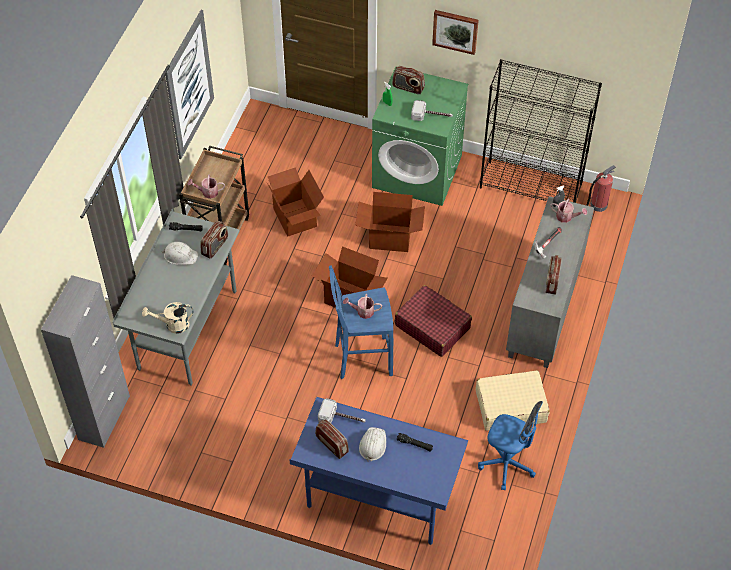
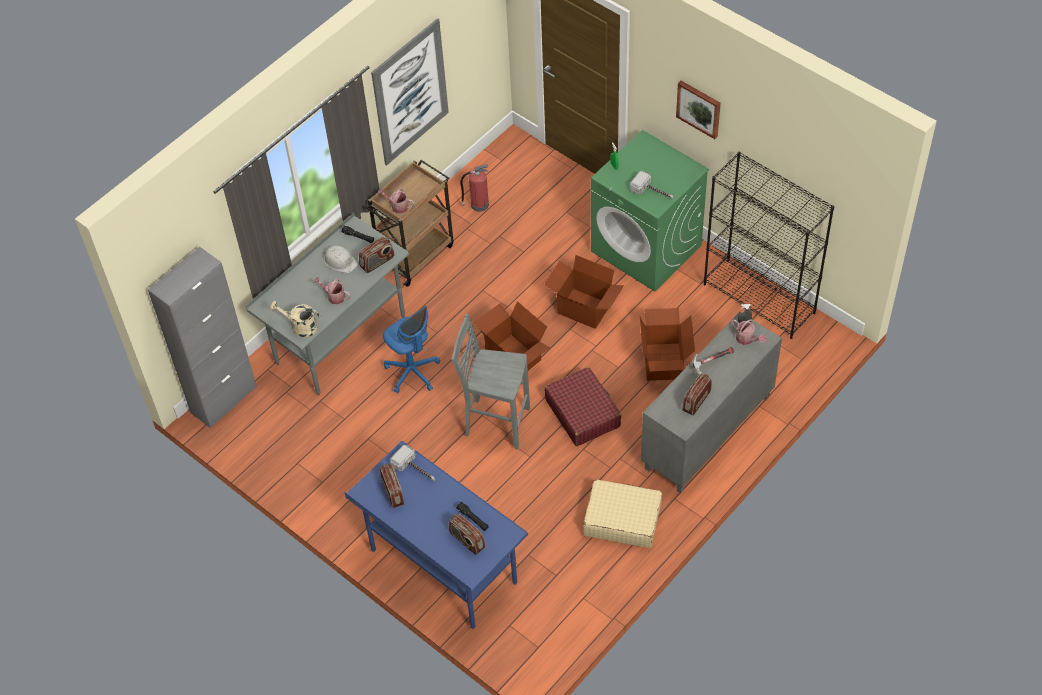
camera: 25 degrees right, 0 degrees up
cardboard box [267,167,324,237] -> cardboard box moved to [640,308,695,381]
blue stool [329,266,393,379] -> grey stool [451,314,530,449]
watering can [343,294,382,319] -> watering can moved to [314,277,351,305]
white hard hat [359,427,386,462] -> none
radio [392,66,425,94] -> radio moved to [449,514,485,555]
blue office chair [478,401,543,490] -> blue office chair moved to [383,306,440,393]
fire extinguisher [586,165,616,212] -> fire extinguisher moved to [460,164,489,212]

